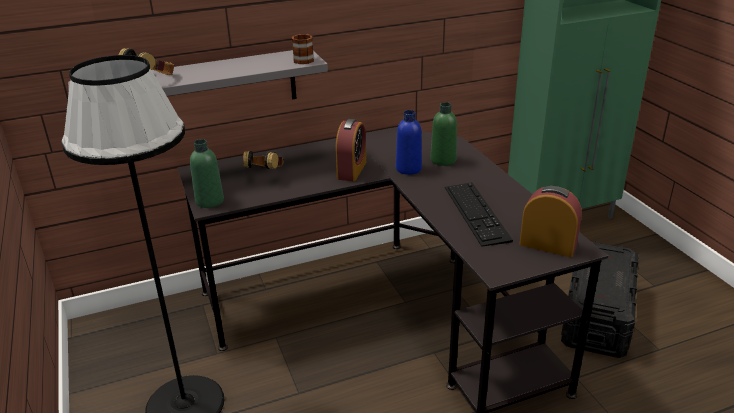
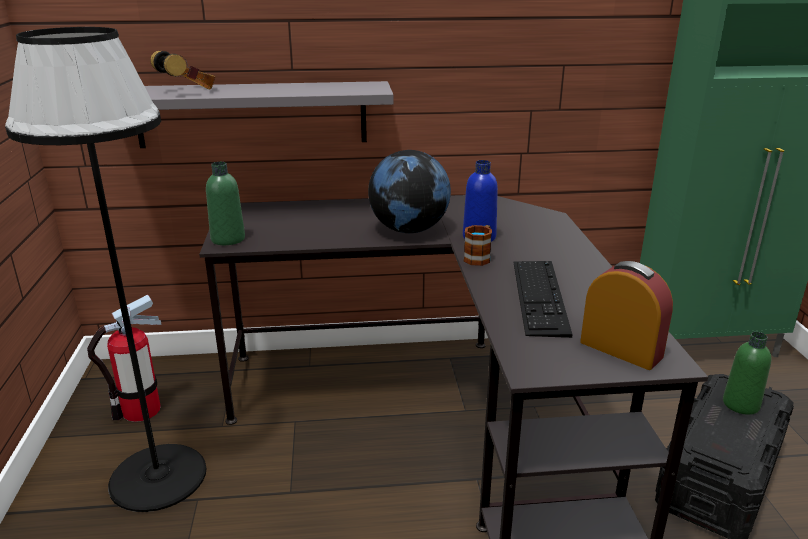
camera: 15 degrees right, 5 degrees down
headphones [243,151,283,169] -> none
mug [292,34,314,64] -> mug moved to [464,225,492,266]
alarm clock [336,119,366,181] -> globe [368,150,451,233]
green bottle [431,102,457,166] -> green bottle moved to [723,332,771,415]
none -> fire extinguisher [87,294,161,422]

